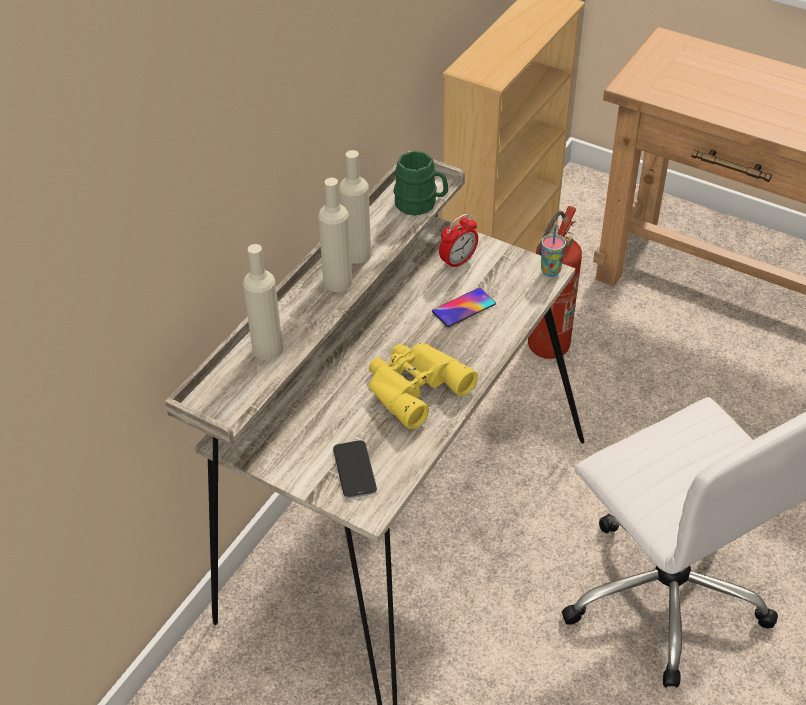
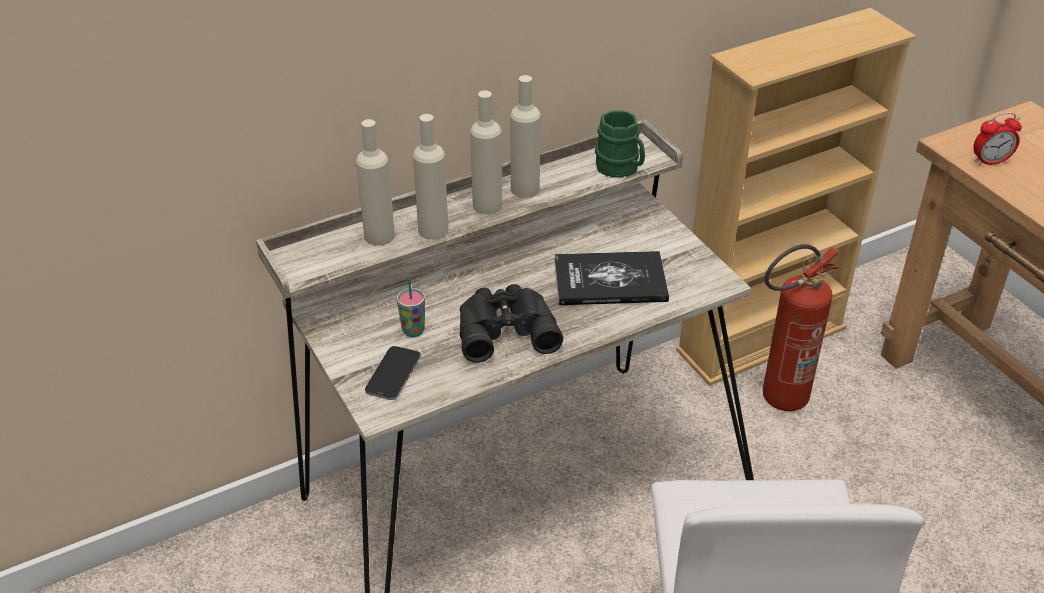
camera: 30 degrees right, 5 degrees down
yellow binoculars [369,343,478,429] -> black binoculars [460,284,563,363]
phone [432,288,496,327] -> book [554,251,669,305]
alarm clock [439,214,478,271] -> alarm clock moved to [973,112,1022,166]
cup [541,226,566,277] -> cup moved to [397,279,425,337]
none -> beige bottle [413,114,449,240]

